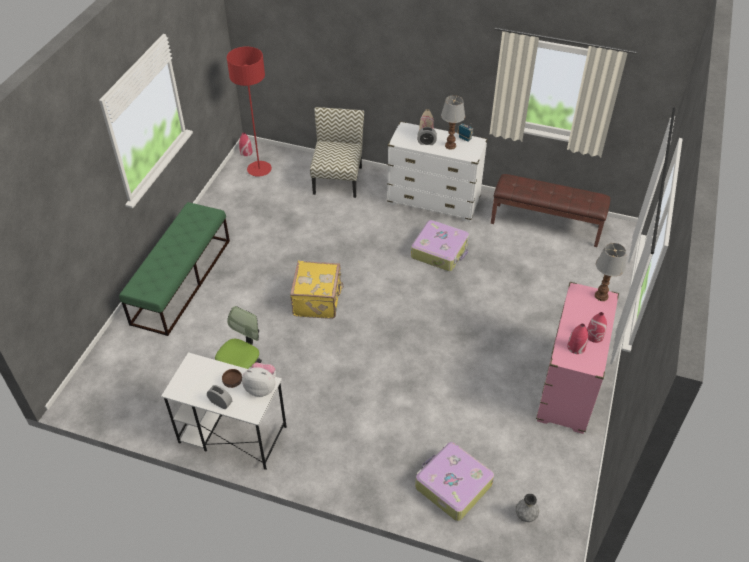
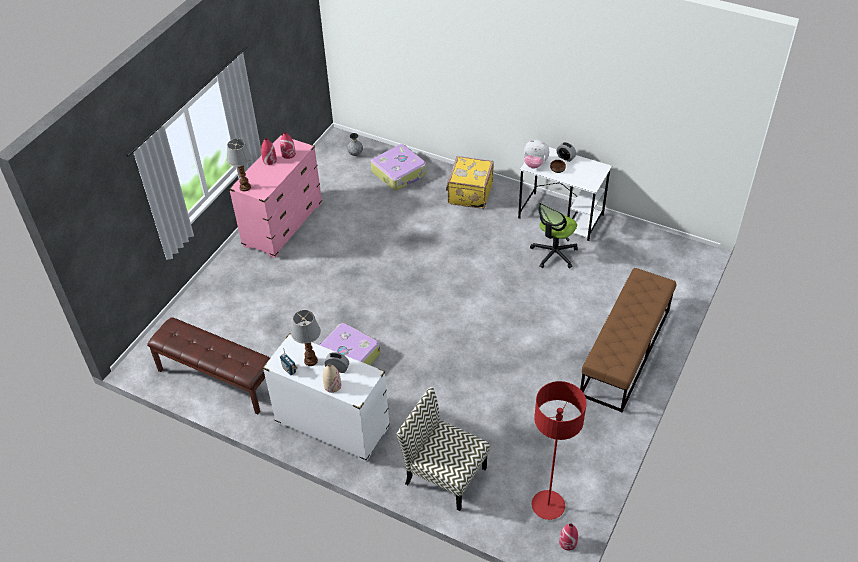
camera: 170 degrees left, 0 degrees up
green bench [119,202,230,336] -> brown bench [580,268,676,412]
yellow suitcase [290,261,344,319] -> yellow suitcase moved to [446,156,494,209]
chair [310,107,364,198] -> chair turned 105 degrees clockwise [396,387,490,511]

